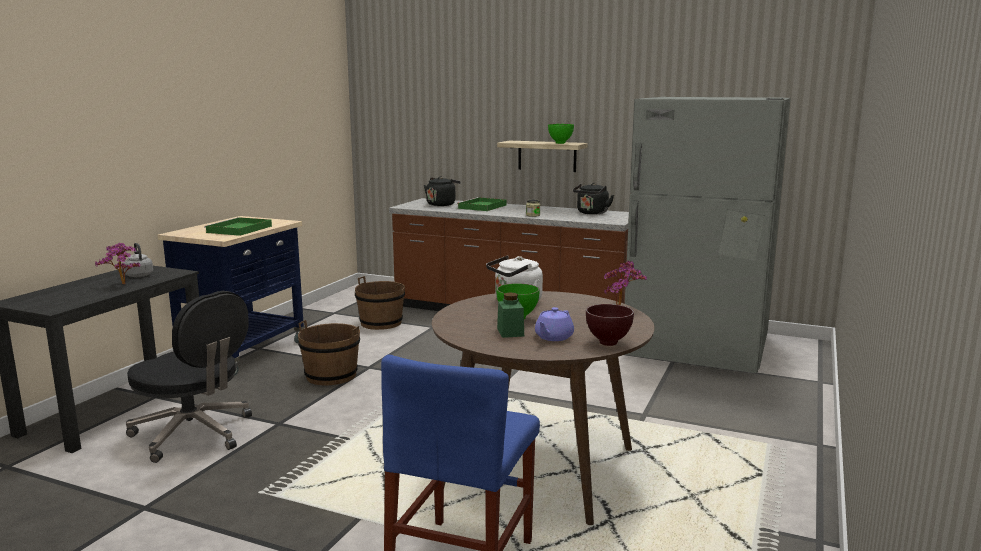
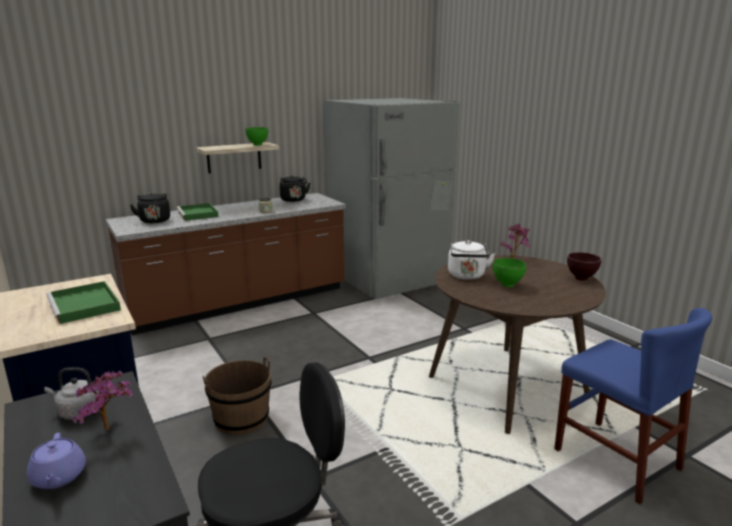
camera: 55 degrees left, 5 degrees up
brown bucket [355,276,405,330] -> none
green jar [497,292,524,338] -> none
purple teapot [535,307,574,341] -> purple teapot moved to [27,433,86,489]

